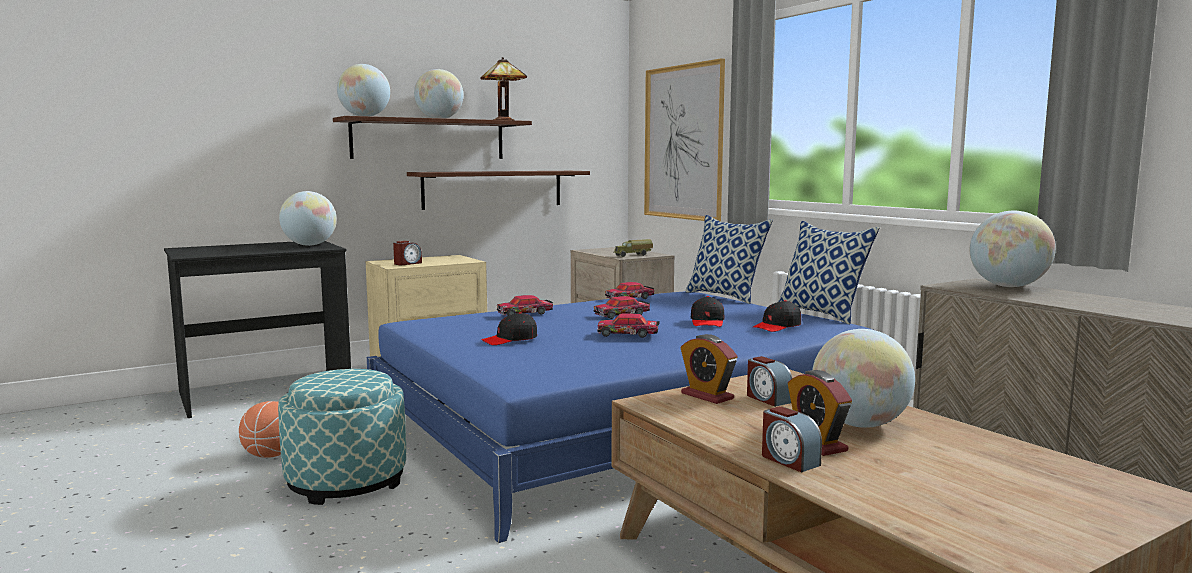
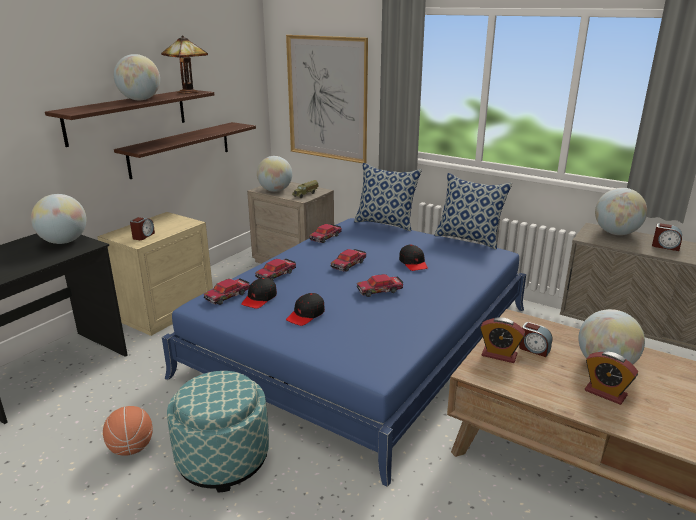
camera: 25 degrees left, 15 degrees up
globe [337,64,390,116] -> globe moved to [257,156,292,192]
black cap [752,300,801,332] -> black cap moved to [241,278,277,309]
alarm clock [762,406,822,472] -> alarm clock moved to [652,223,682,251]
none -> toy car [204,279,250,305]

